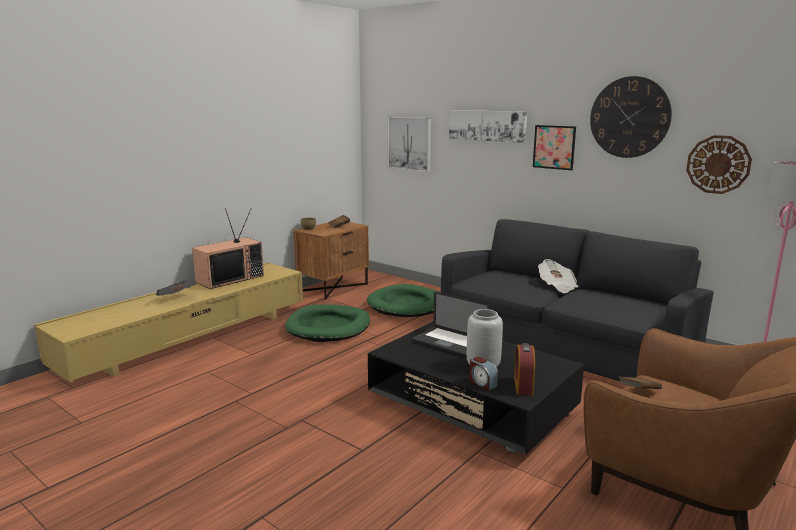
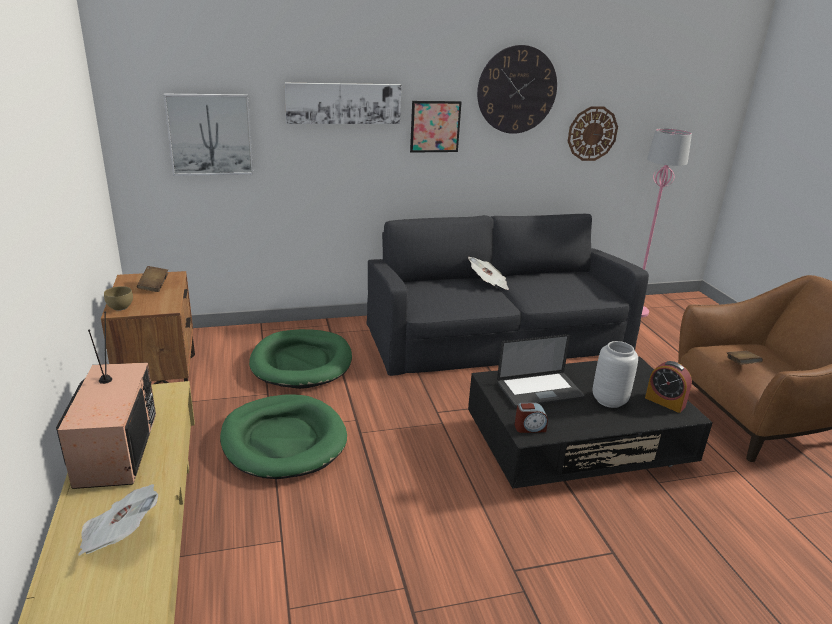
camera: 55 degrees left, 10 degrees up
alarm clock [469,357,498,391] -> alarm clock moved to [515,402,548,433]

